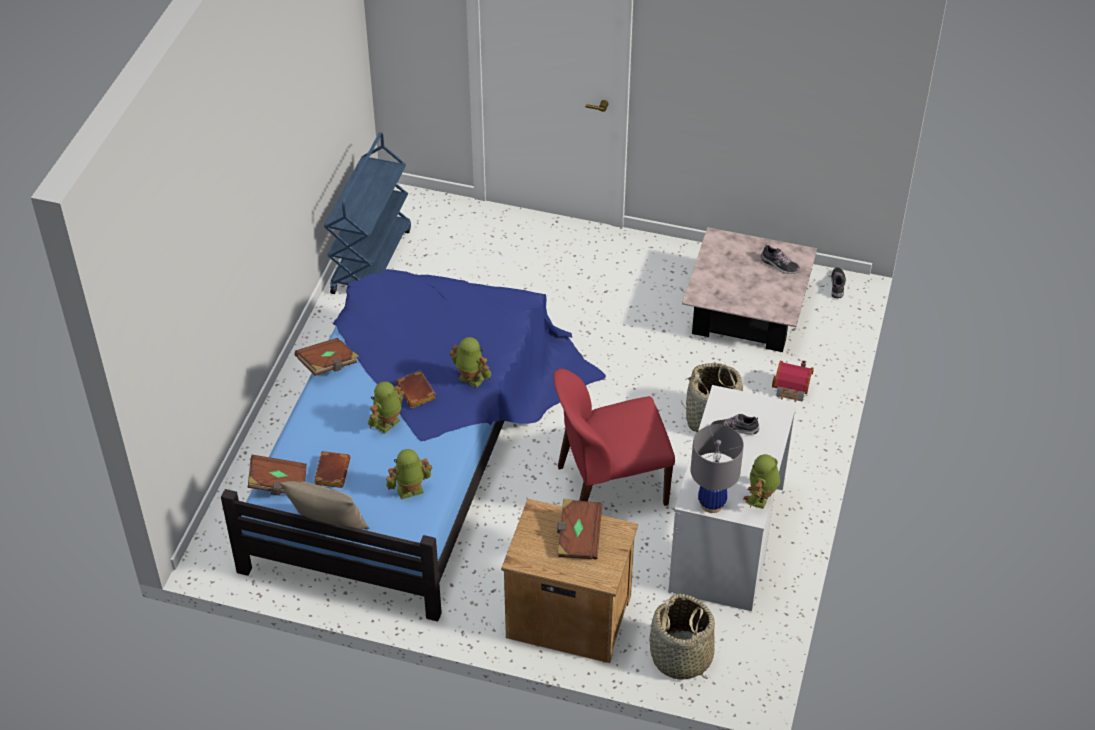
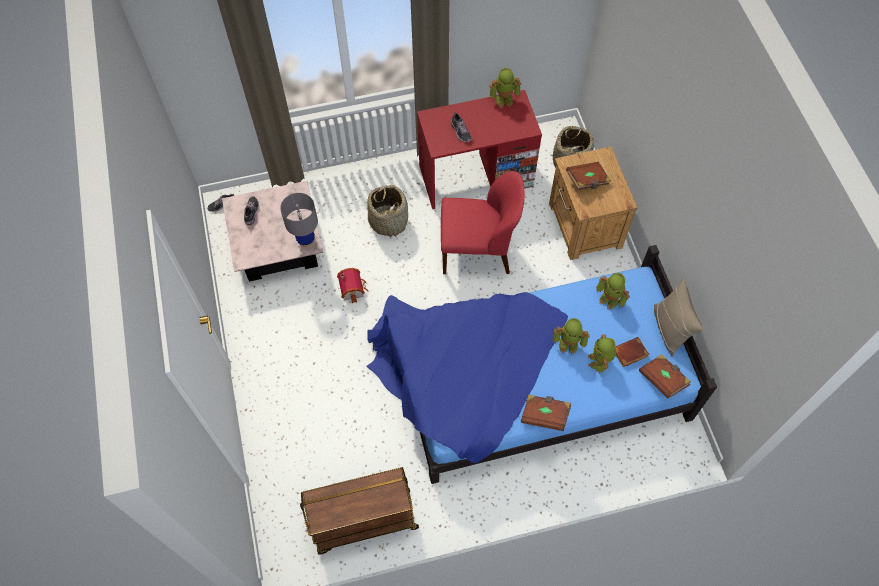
camera: 120 degrees left, 15 degrees up
blue cart [324,132,411,294] -> brown cart [300,467,419,554]
brown book [395,370,436,408] -> none
toy robot [449,337,491,388] -> toy robot moved to [588,335,616,374]
red chair [554,369,675,506] -> red chair turned 45 degrees counterclockwise [441,171,525,274]
white desk [669,385,797,611] -> red desk [417,90,542,209]
grey table lamp [691,425,744,513] -> grey table lamp moved to [280,193,318,247]
toy house [772,360,814,402] -> toy house moved to [337,268,368,303]

